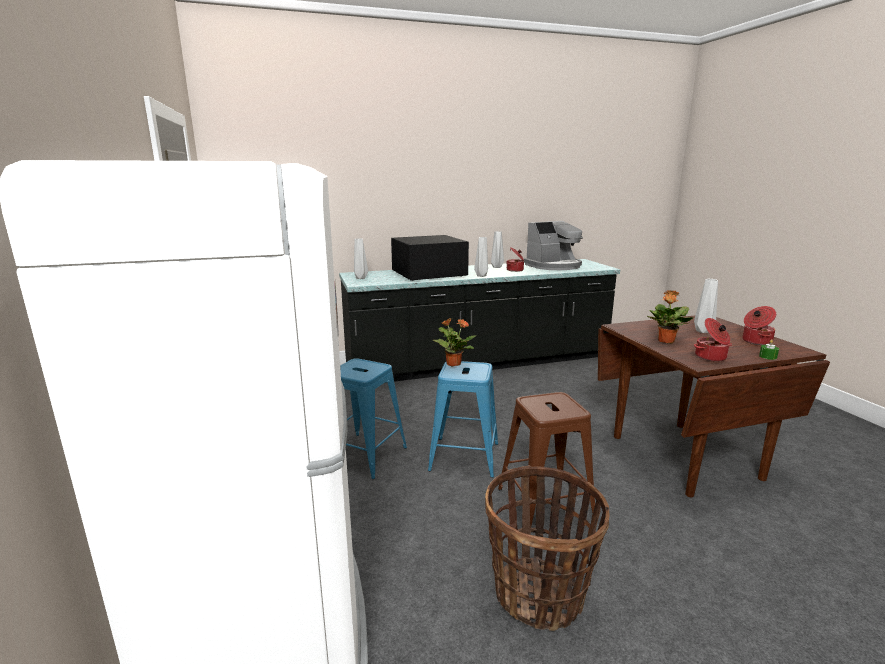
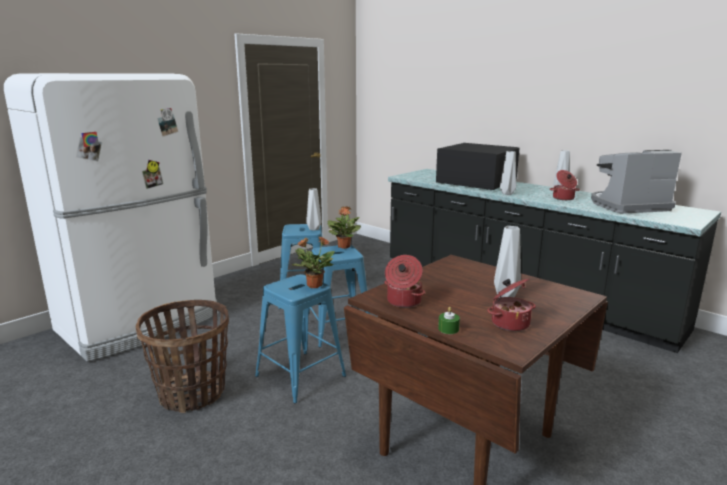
camera: 60 degrees right, 0 degrees up
grey vase [354,238,368,279] -> grey vase moved to [306,188,322,231]
brown stool [498,392,595,526] -> blue stool [255,274,346,403]
coffee machine [524,221,583,270] -> coffee machine turned 135 degrees clockwise [591,150,682,214]
potted plant [647,290,693,343] -> potted plant moved to [292,236,335,288]

